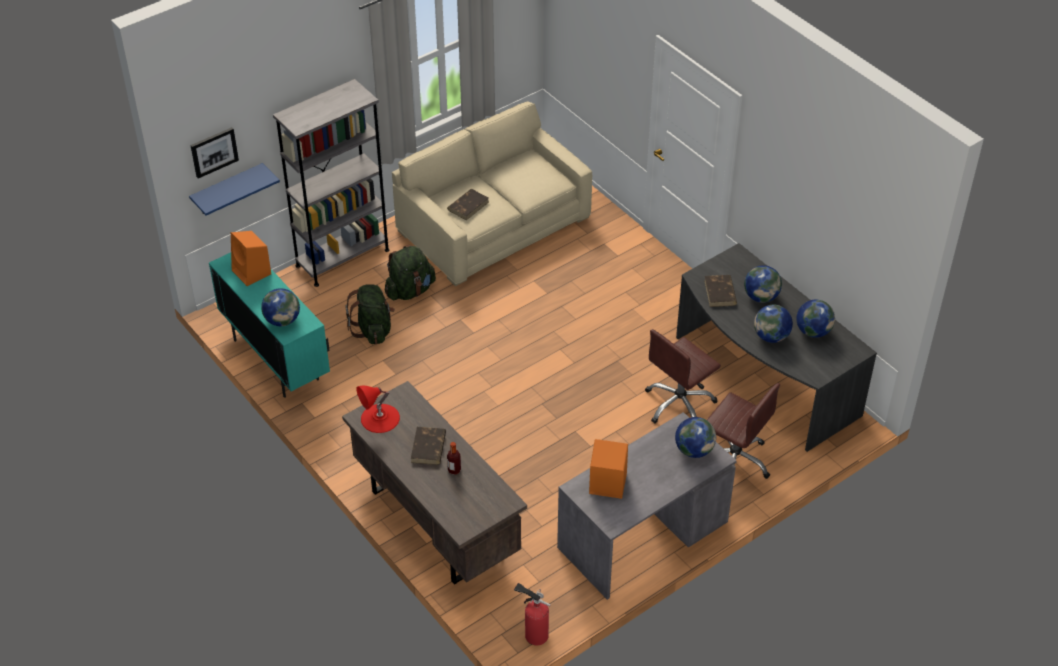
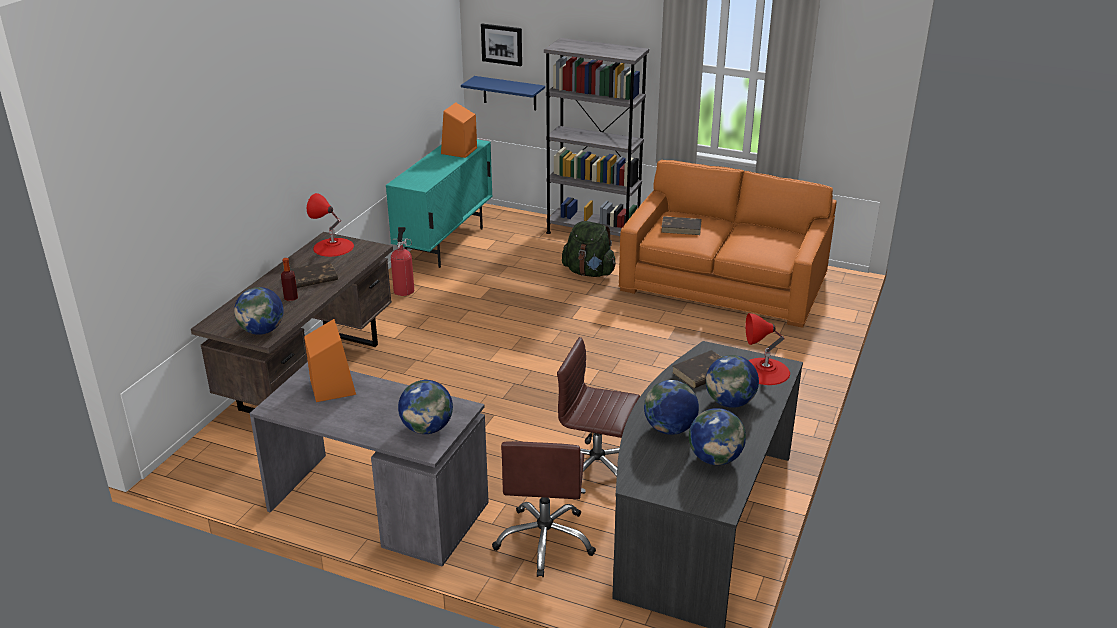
camera: 60 degrees right, 15 degrees down
globe [261,288,300,326] -> globe moved to [234,287,283,335]
green backpack [346,284,395,344] -> none
beige sofa [392,101,592,286] -> orange sofa [619,160,837,328]
fire extinguisher [514,583,551,645] -> fire extinguisher moved to [391,227,414,296]
none -> red table lamp [746,313,790,385]

